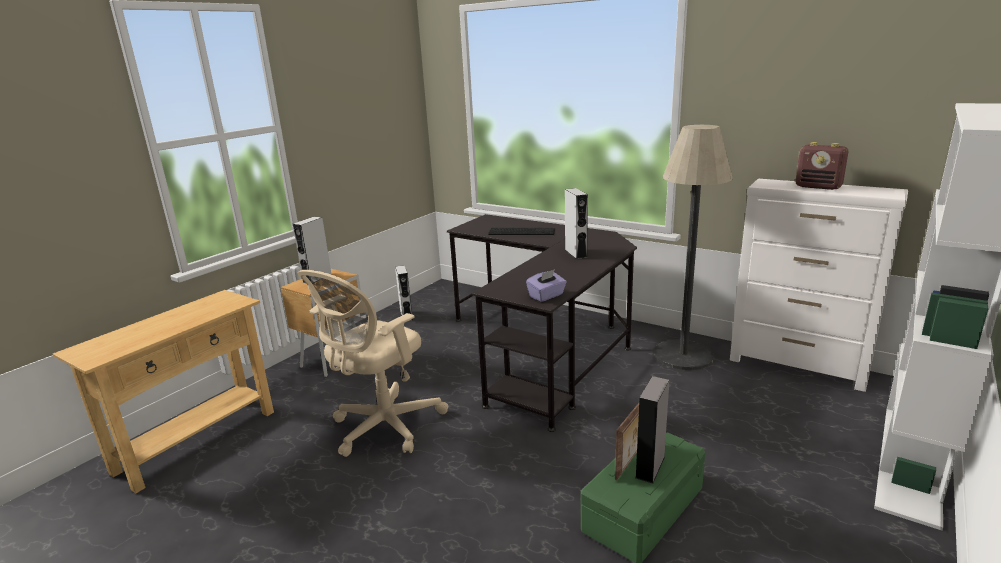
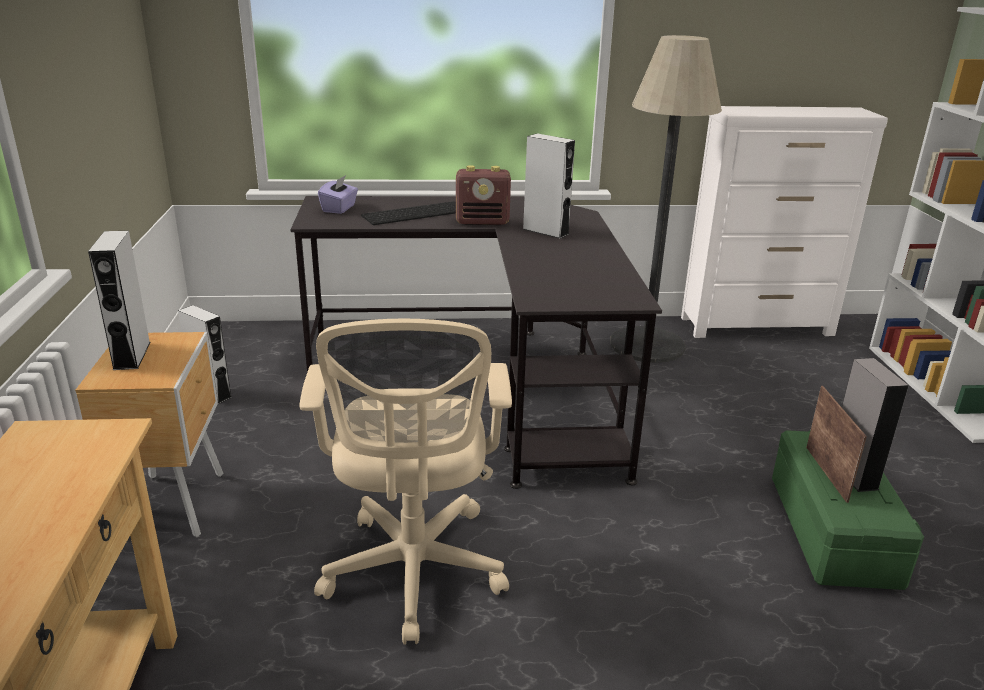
camera: 40 degrees left, 5 degrees up
purple tissue box [526,269,567,302] -> purple tissue box moved to [318,175,358,214]
radio [796,142,848,190] -> radio moved to [456,165,511,225]

